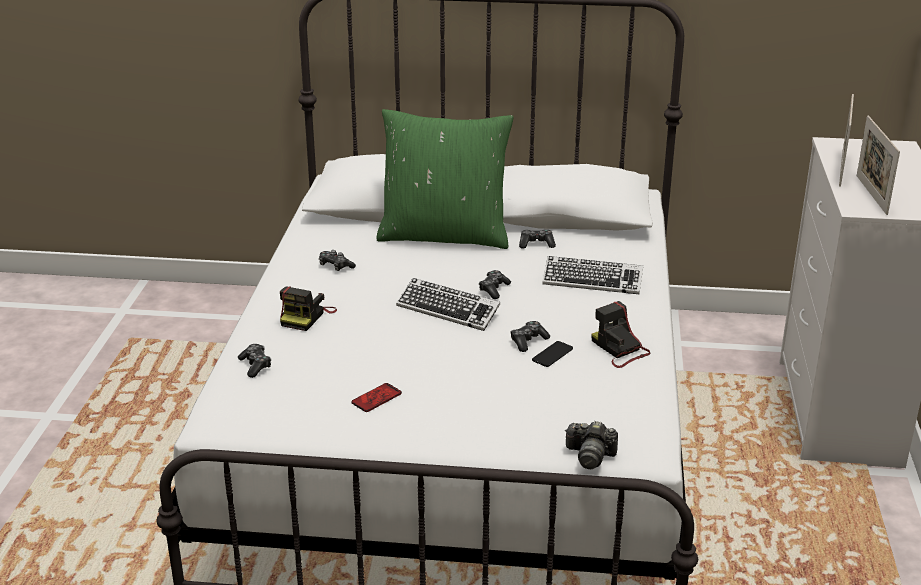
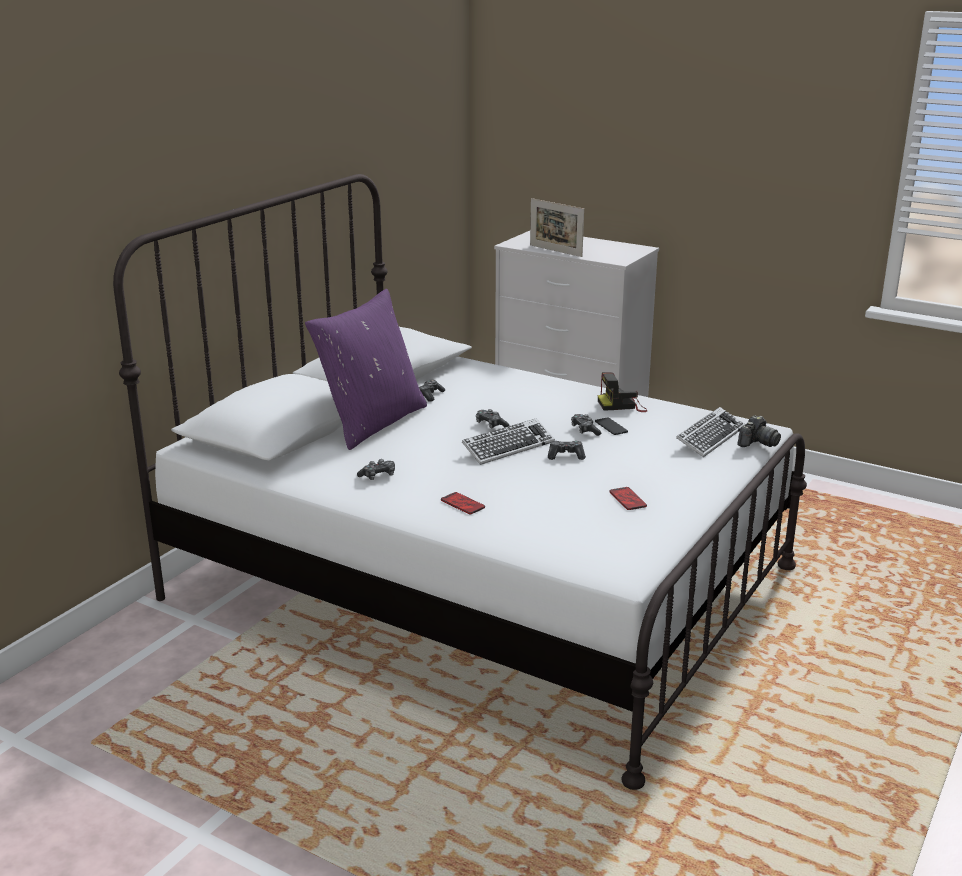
camera: 65 degrees left, 5 degrees down
game controller [238,344,271,378] -> game controller moved to [548,441,586,460]
camera [280,287,337,331] -> phone [441,492,485,514]
green pillow [376,109,513,249] -> purple pillow [305,289,427,450]
keyboard [542,256,643,294] -> keyboard moved to [676,407,745,457]
picture frame [857,115,900,215] -> none

